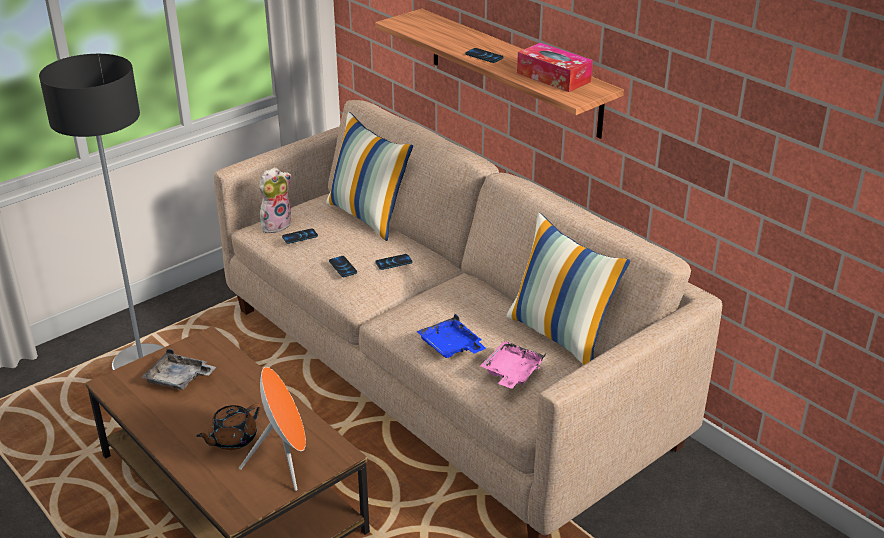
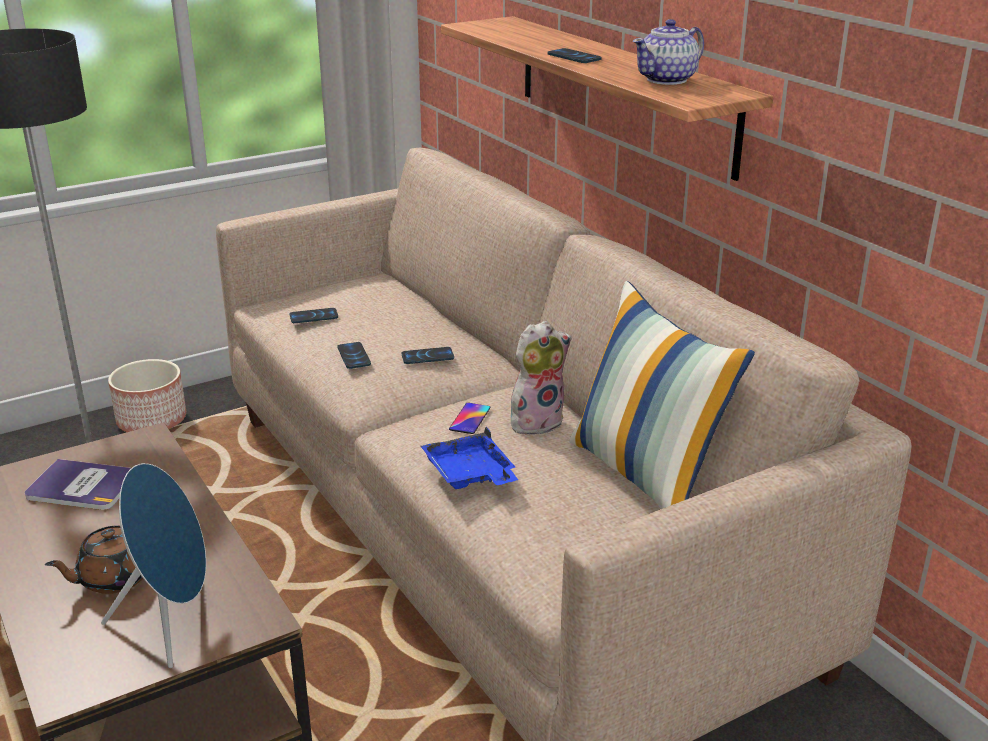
camera: 10 degrees right, 5 degrees down
grey tray [141,349,216,390] -> book [25,459,131,510]
orange speaker [239,367,306,491] -> blue speaker [101,463,206,668]
plush toy [259,167,292,233] -> plush toy moved to [511,321,572,434]
pillow [326,112,413,241] -> none
pink tray [480,341,546,389] -> none
tissue box [517,43,593,92] -> teapot [633,19,704,85]
none -> planter [108,359,186,432]
none -> phone [449,403,490,434]

